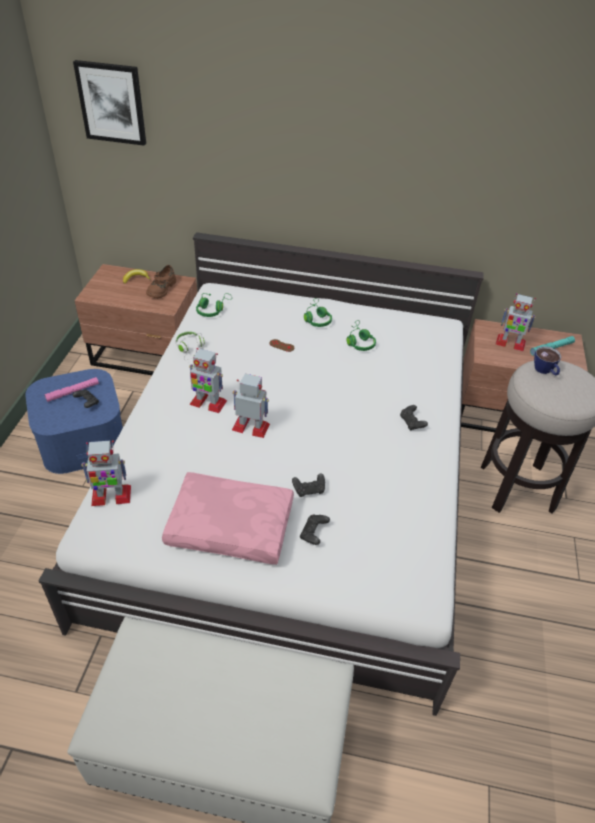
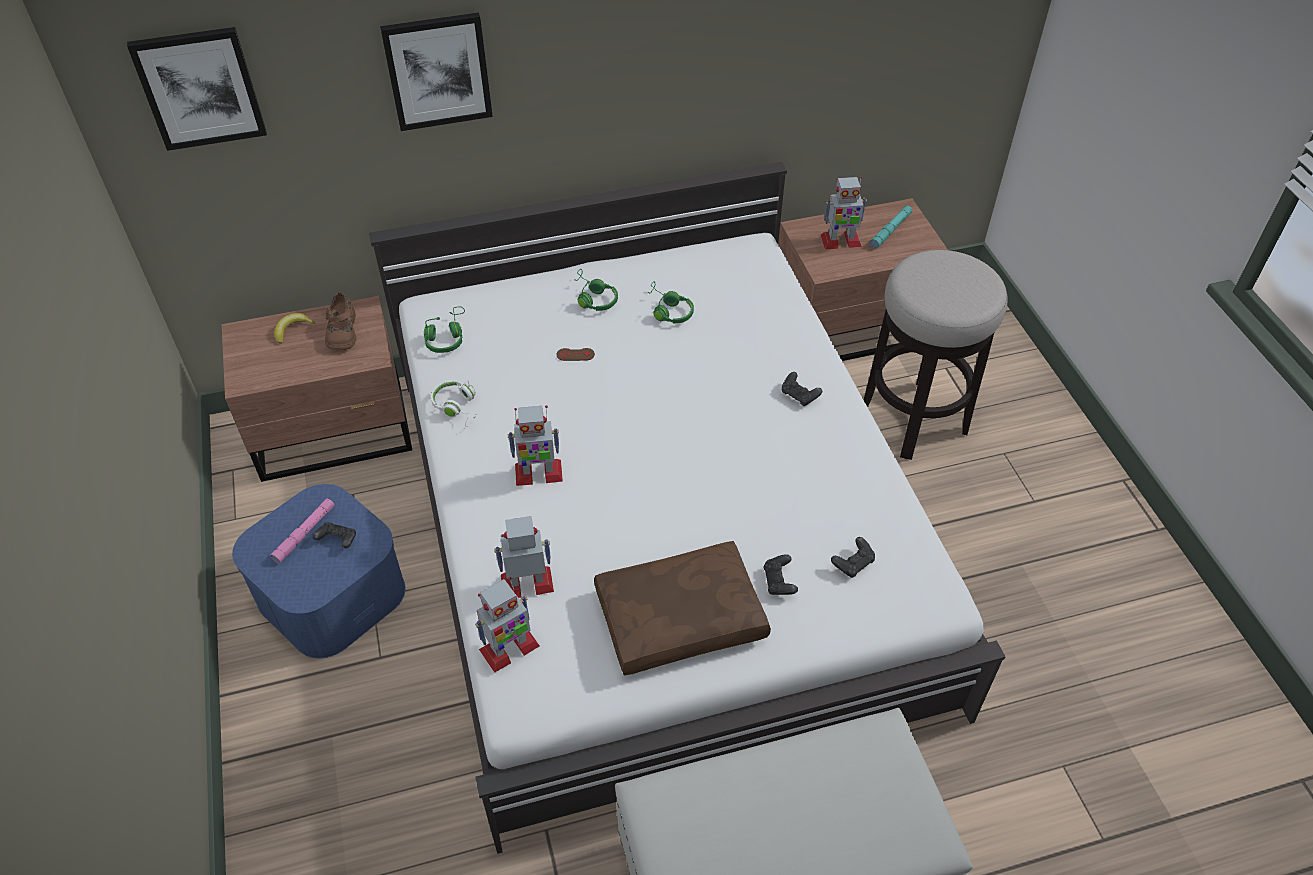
camera: 25 degrees left, 5 degrees up
pink pillow [162,472,294,565] -> brown pillow [594,541,771,675]
toy robot [232,374,270,438] -> toy robot moved to [494,516,554,598]
black game controller [292,473,325,497] -> black game controller moved to [831,537,875,578]
cup [534,346,561,375] -> none
none -> picture [380,12,493,131]

